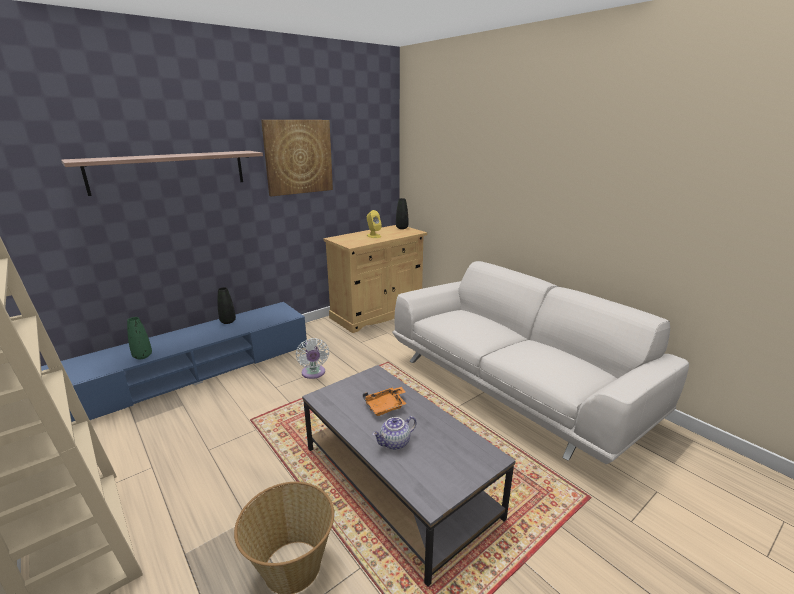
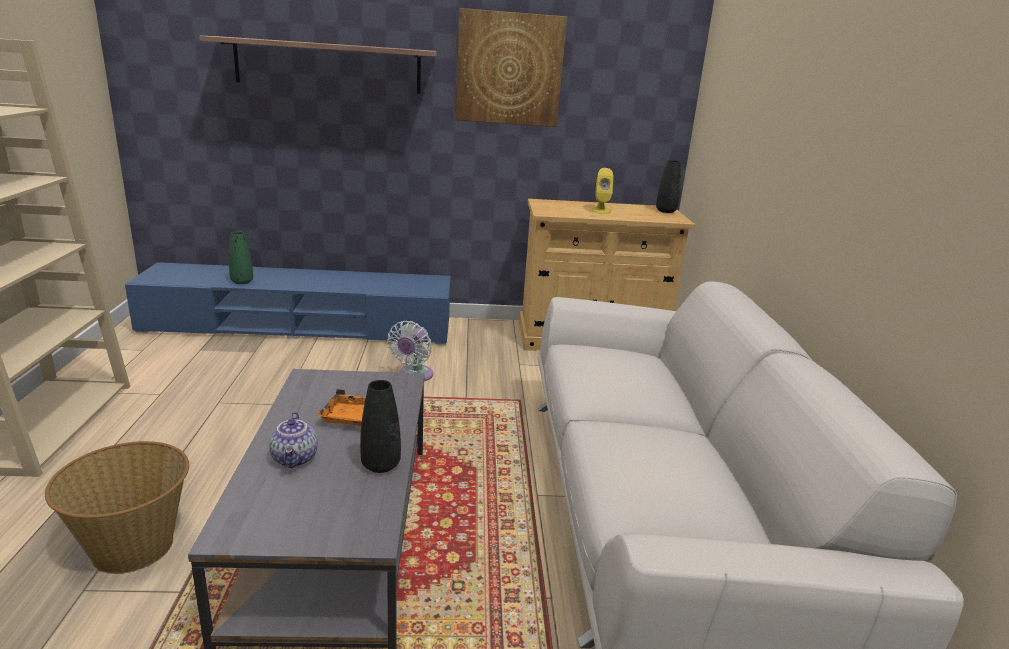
camera: 35 degrees right, 0 degrees up
black vase [217,287,236,324] -> black vase moved to [360,380,401,473]
teapot [372,416,416,450] -> teapot turned 105 degrees counterclockwise [269,412,318,468]

